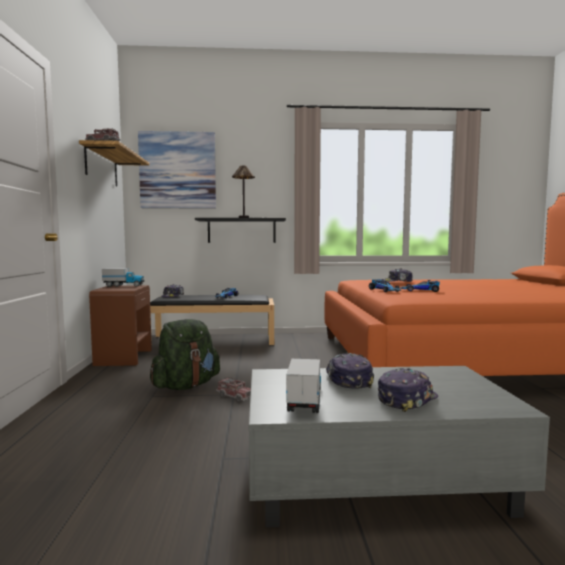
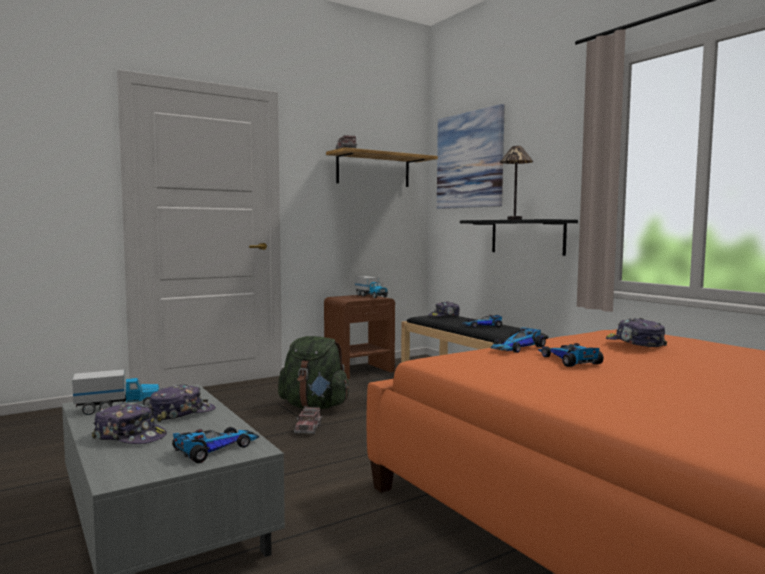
camera: 60 degrees right, 0 degrees up
none -> toy car [172,427,259,463]

